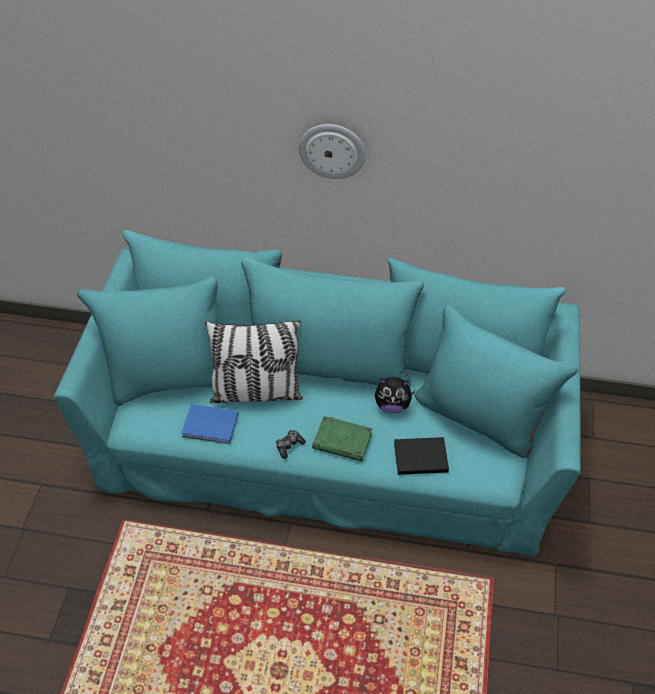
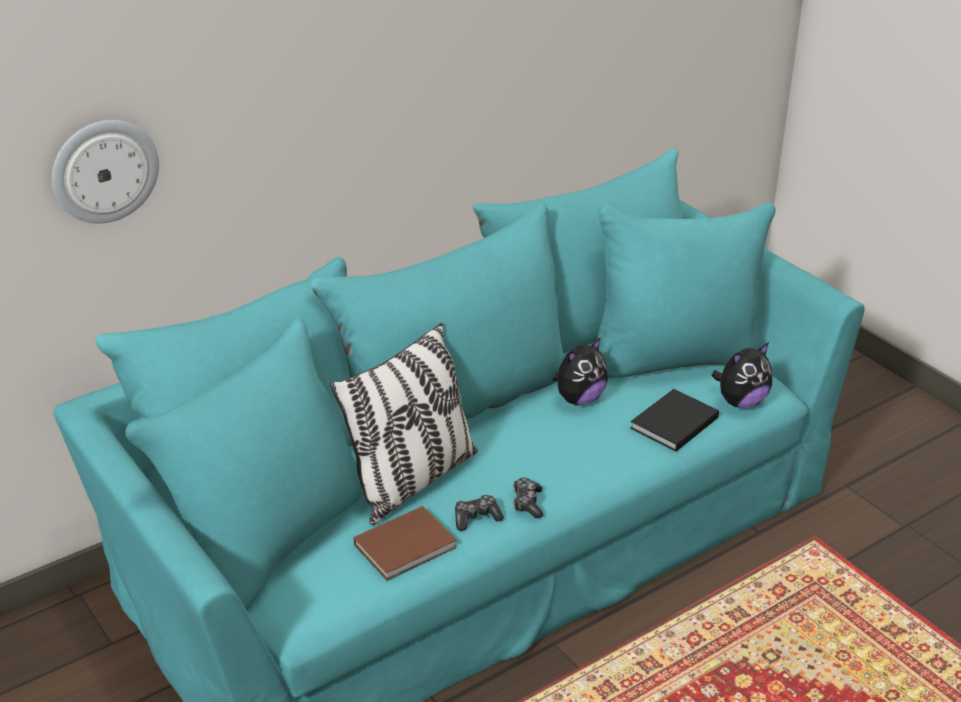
camera: 45 degrees left, 15 degrees down
blue book [181,404,239,444] -> brown book [354,506,457,581]
wall clock [299,124,366,179] -> wall clock moved to [52,120,159,224]
green book [312,416,373,462] -> none
none -> game controller [455,495,504,531]
none -> plush toy [711,342,772,408]

